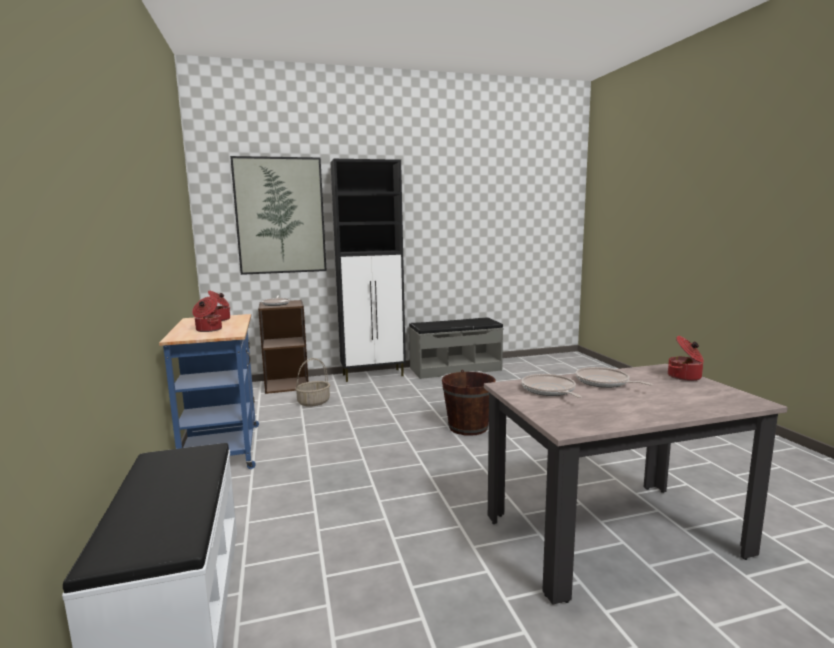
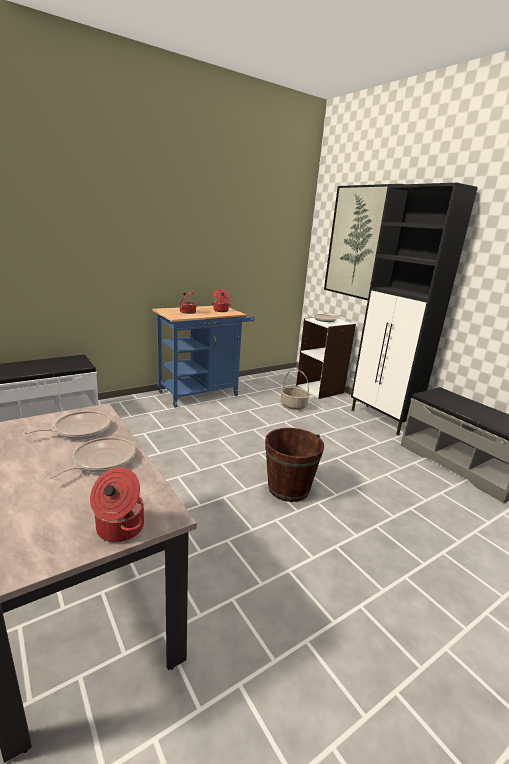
camera: 70 degrees right, 10 degrees up
brown bookcase [258,300,308,394] -> white bookcase [296,317,356,399]

